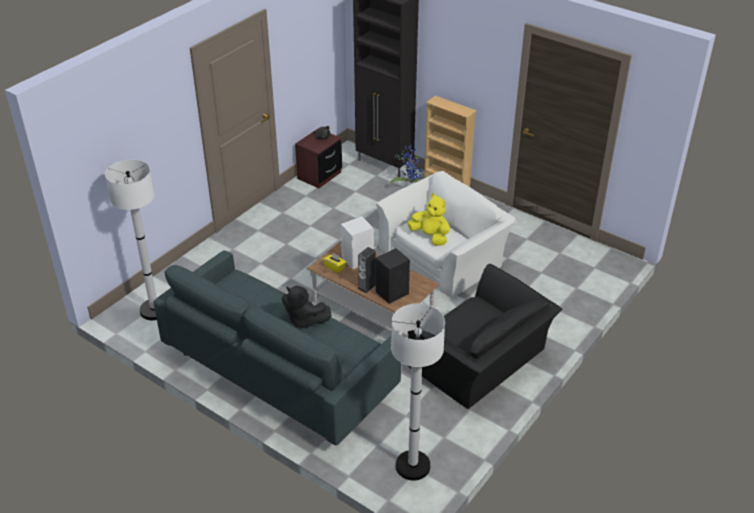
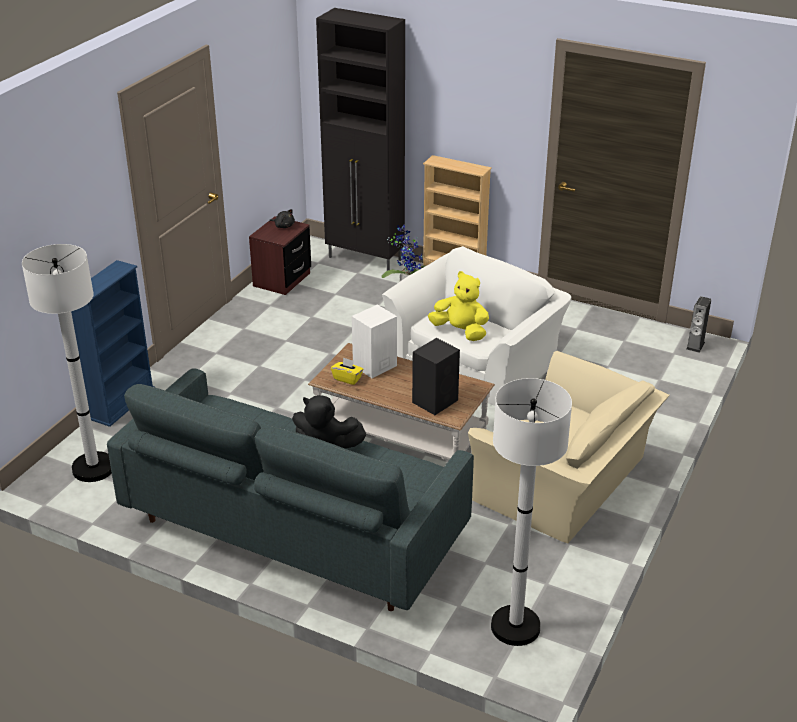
camera: 10 degrees left, 5 degrees down
speaker [357,247,376,293] -> speaker moved to [686,296,711,353]
black armchair [408,264,562,409] -> beige armchair [468,351,670,543]
none -> blue bookcase [71,260,154,427]

